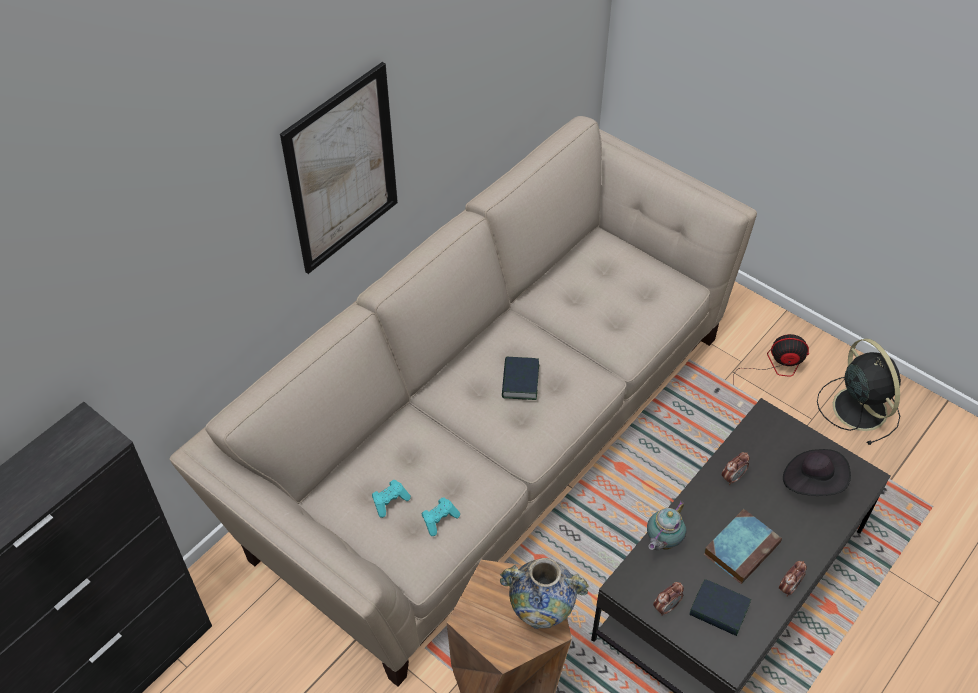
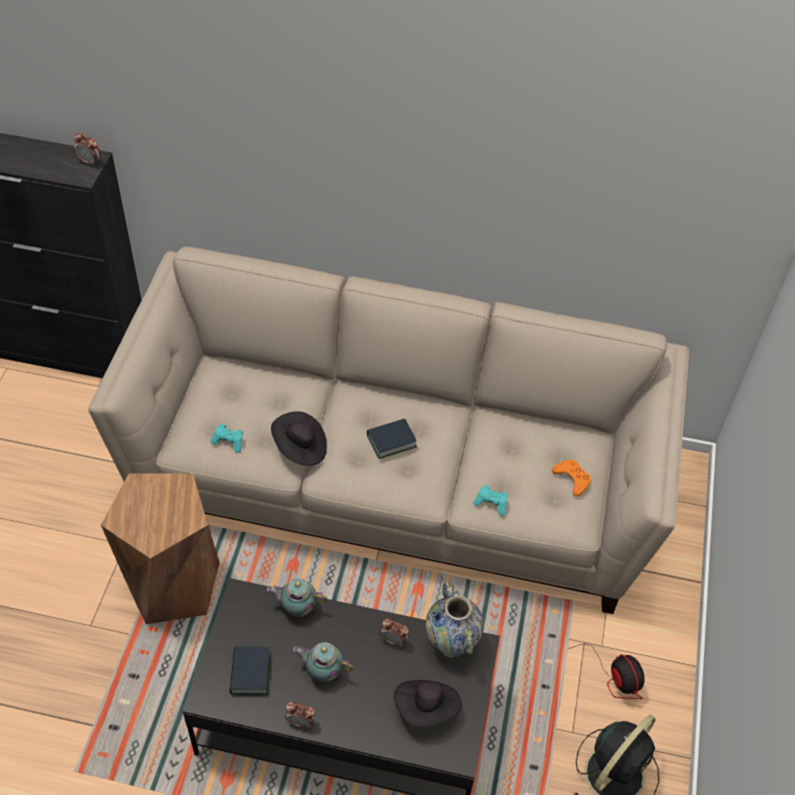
camera: 60 degrees right, 0 degrees up
picture [280,62,398,274] -> none
turquoise game controller [372,480,411,518] -> turquoise game controller moved to [473,485,508,516]
vase [500,558,589,629] -> vase moved to [426,581,484,658]
alarm clock [653,582,684,616] -> alarm clock moved to [74,133,101,166]
book [704,509,782,584] -> teapot [293,642,354,682]
none -> black hat [271,411,327,466]
none -> orange game controller [552,460,591,497]

